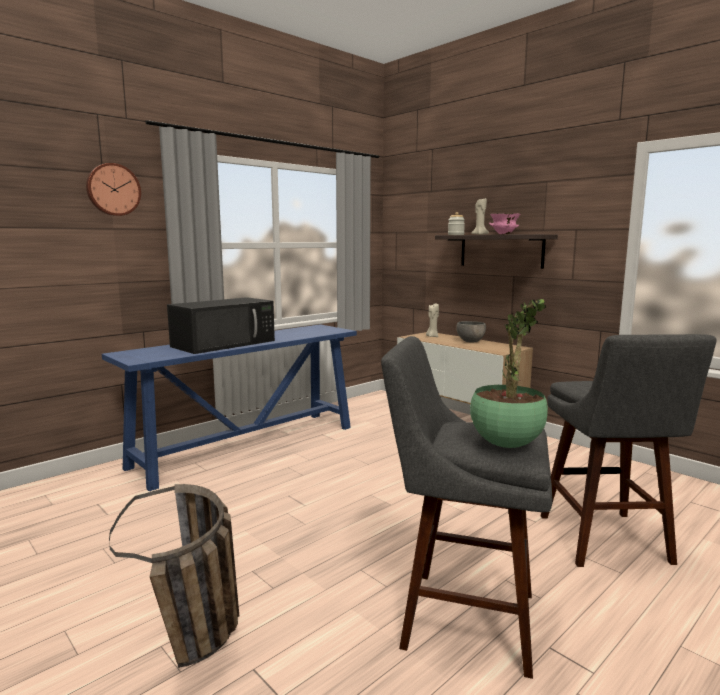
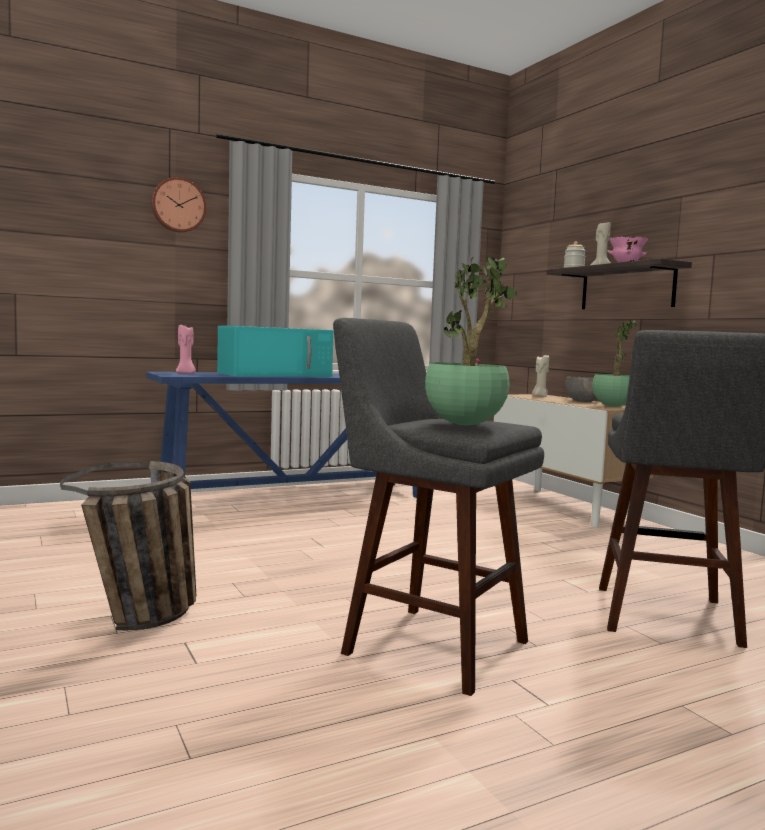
camera: 15 degrees right, 5 degrees down
black microwave [167,297,275,354] -> turquoise microwave [217,326,334,377]
none -> pink candle [176,325,196,374]
none -> potted plant [592,320,636,407]

